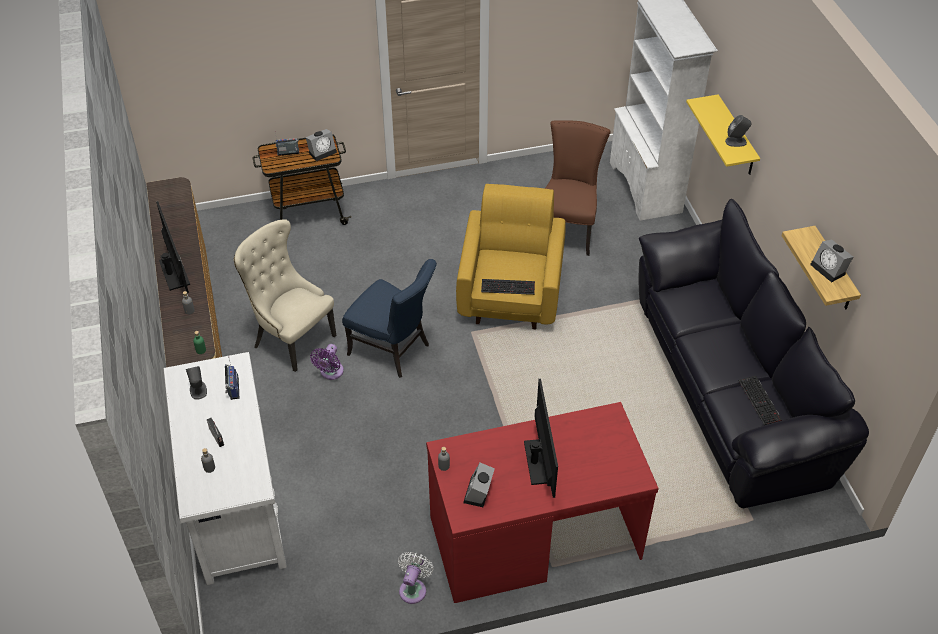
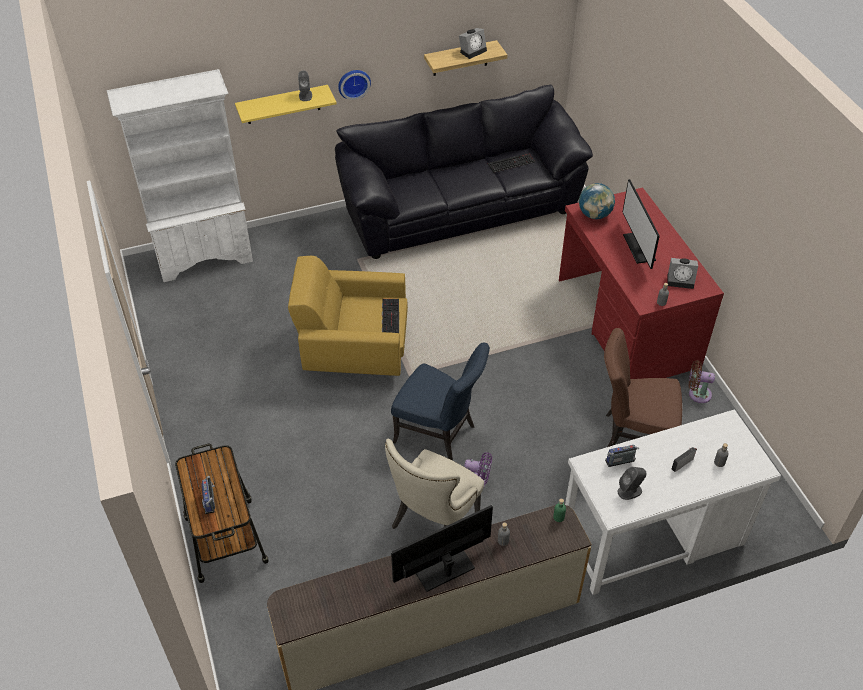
camera: 95 degrees left, 0 degrees up
alarm clock [306,129,337,161] -> none
blue chair [342,259,437,378] -> blue chair turned 90 degrees clockwise [391,343,490,461]
white fan [398,552,433,604] -> brown fan [689,360,715,403]
monitor [524,378,558,498] -> monitor turned 90 degrees counterclockwise [622,179,660,269]
brown chair [545,120,611,256] -> brown chair moved to [604,328,682,447]
none -> wall clock [338,70,371,100]
none -> globe [579,183,615,219]

